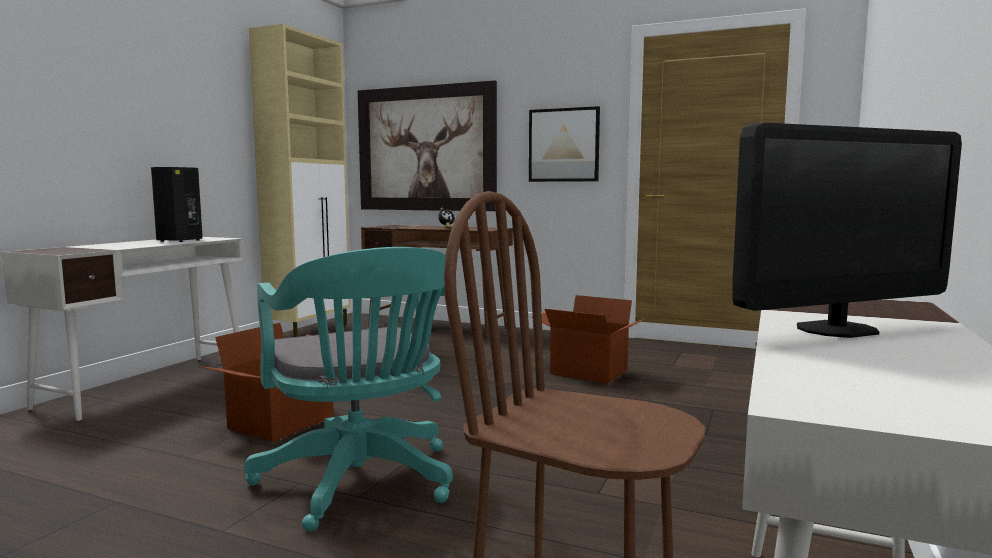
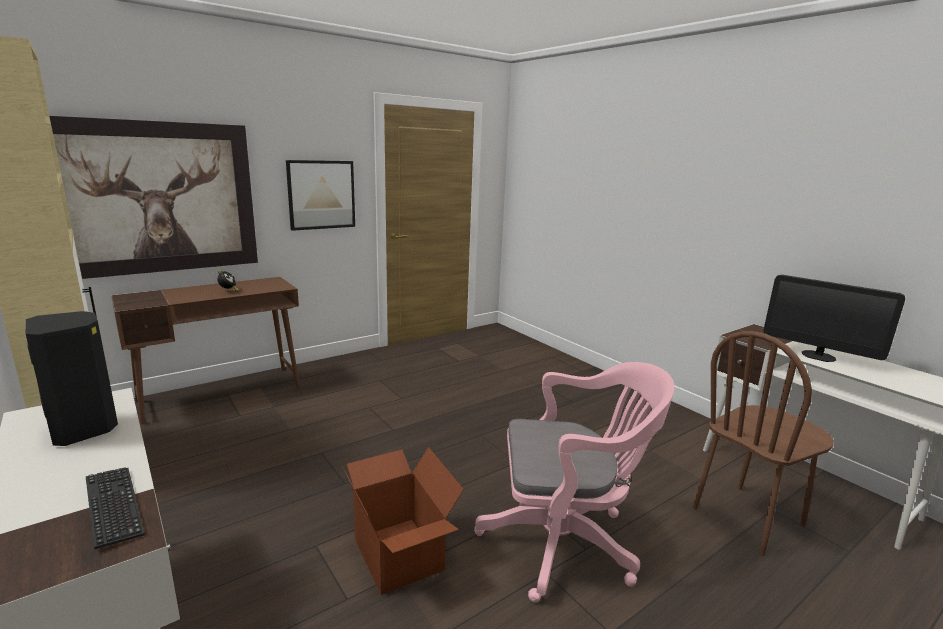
camera: 60 degrees left, 10 degrees up
turquoise office chair [244,247,453,532] -> pink office chair [474,362,674,602]
cardboard box [532,295,648,383] -> none
monitor [732,123,962,338] -> monitor turned 120 degrees clockwise [764,275,905,362]
none -> keyboard [86,467,145,549]

